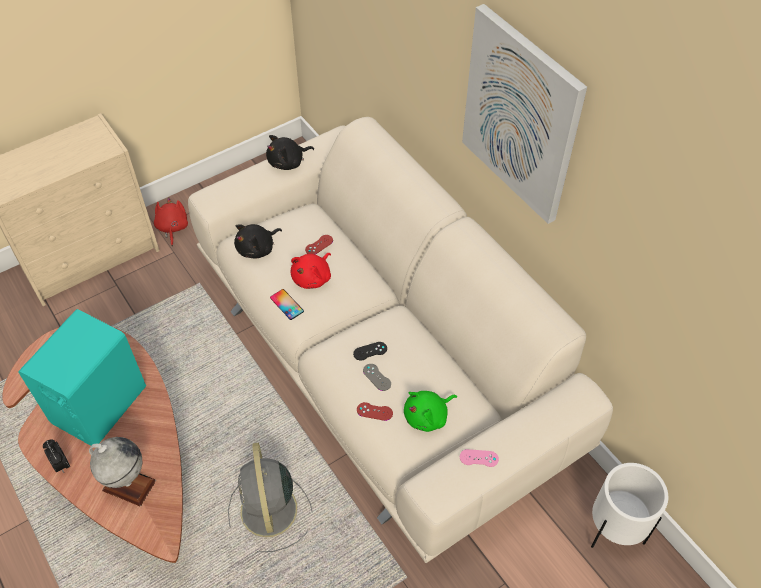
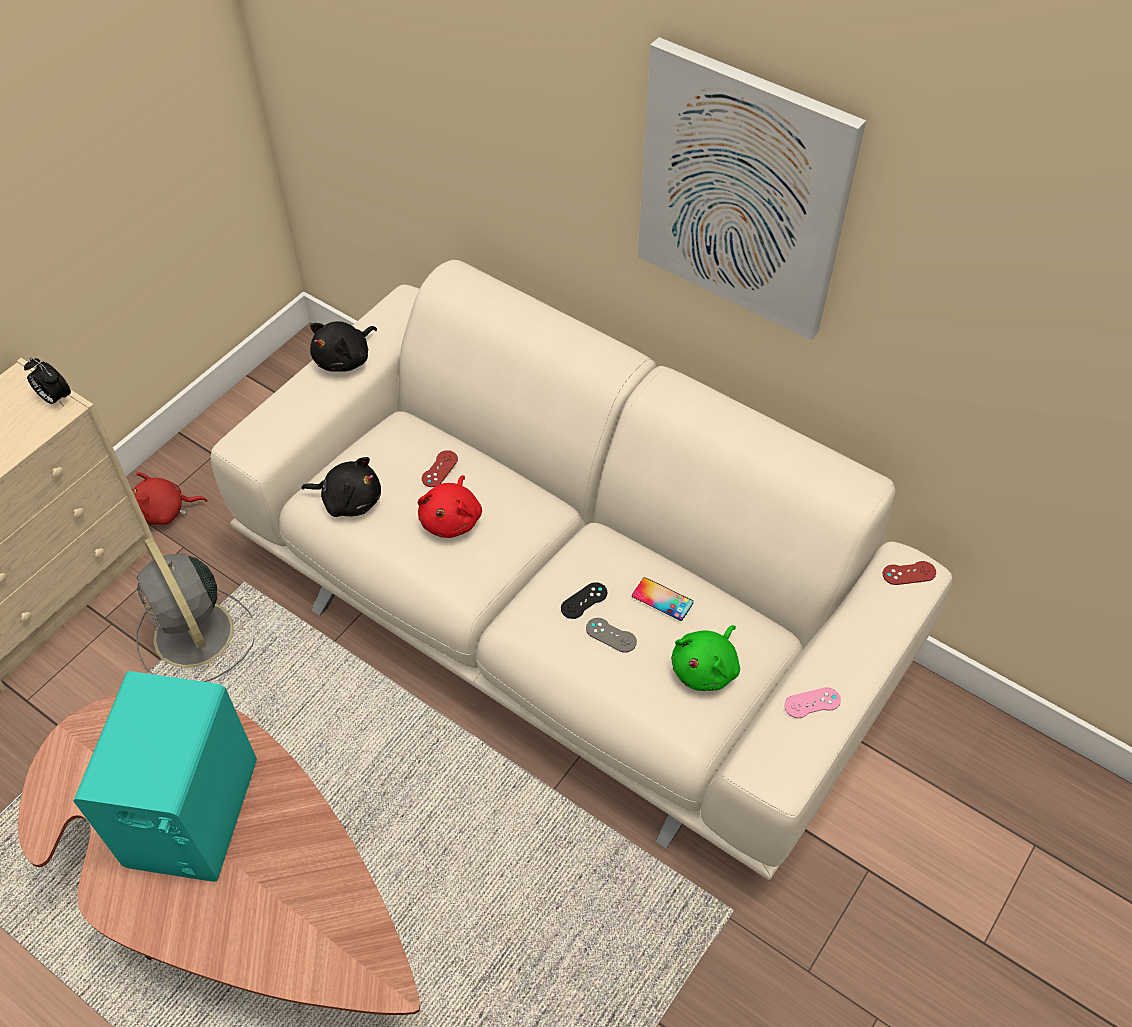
camera: 20 degrees left, 0 degrees up
alarm clock [43,439,70,473] -> alarm clock moved to [24,358,71,406]
globe [89,437,156,506] -> none
red plush toy [154,197,188,246] -> red plush toy turned 75 degrees counterclockwise [131,472,207,525]
grey fan [228,442,312,552] -> grey fan moved to [136,537,255,682]
black plush toy [234,224,282,259] -> black plush toy turned 105 degrees counterclockwise [301,457,381,517]
phone [270,289,304,320] -> phone moved to [632,577,694,621]
red game controller [357,402,393,421] -> red game controller moved to [883,561,936,585]
white planter [591,463,668,548] -> none

